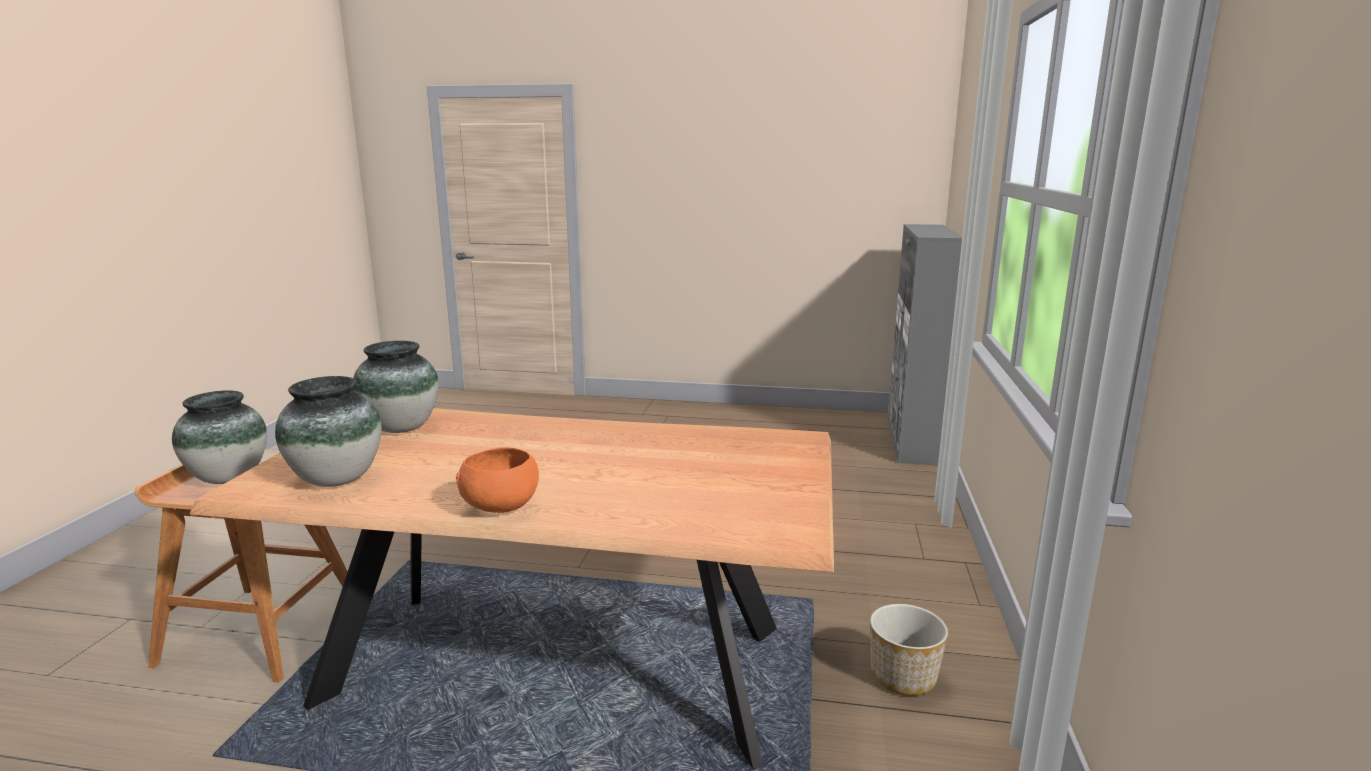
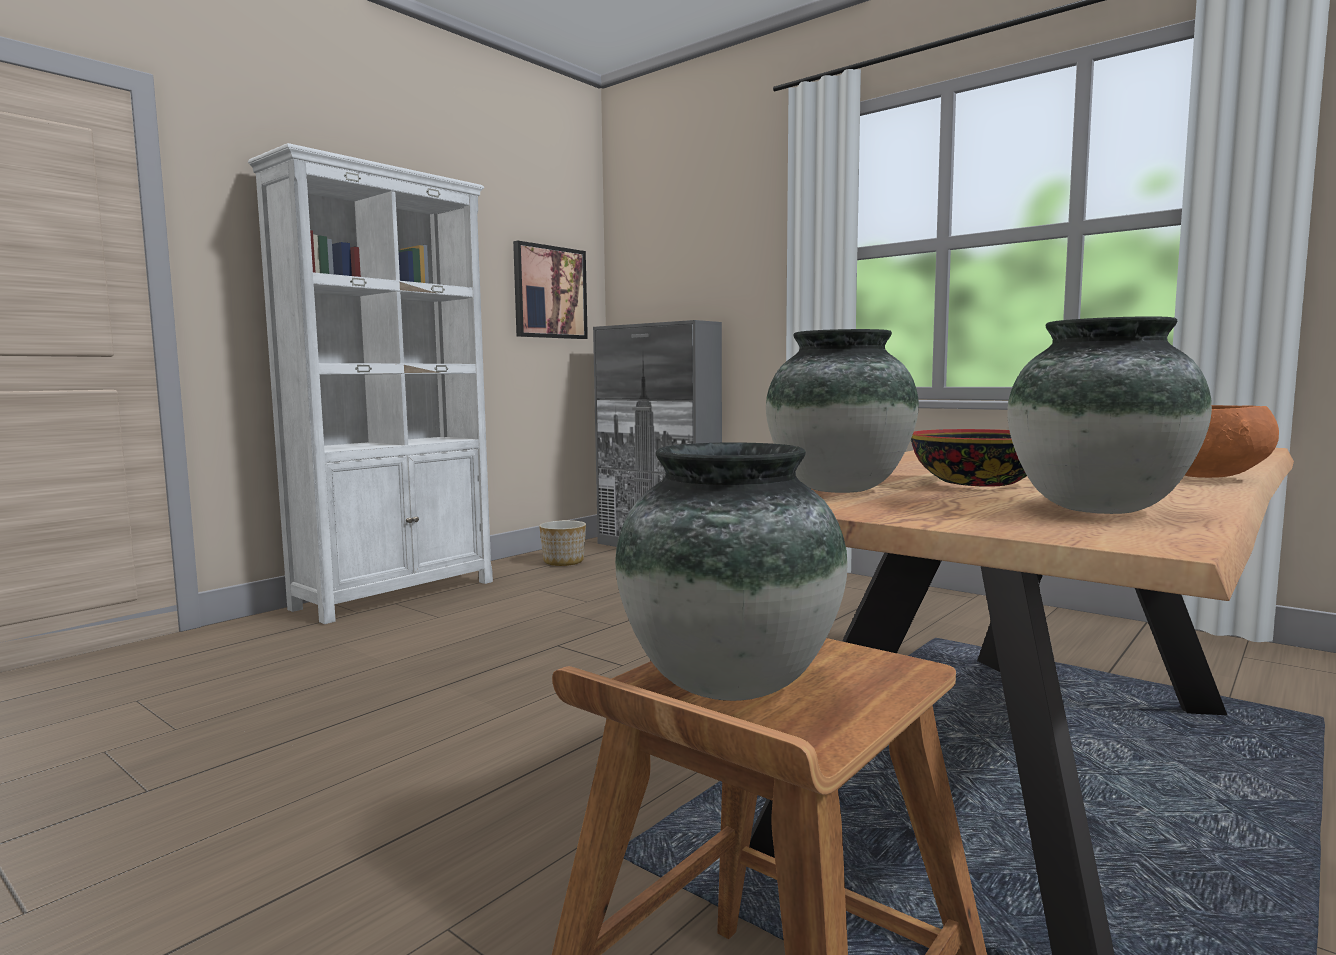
camera: 60 degrees left, 10 degrees down
planter [870,604,948,696] -> planter moved to [539,520,586,566]
none -> white bookcase [248,143,493,624]
none -> picture [513,241,588,339]
none -> bowl [911,429,1027,487]

